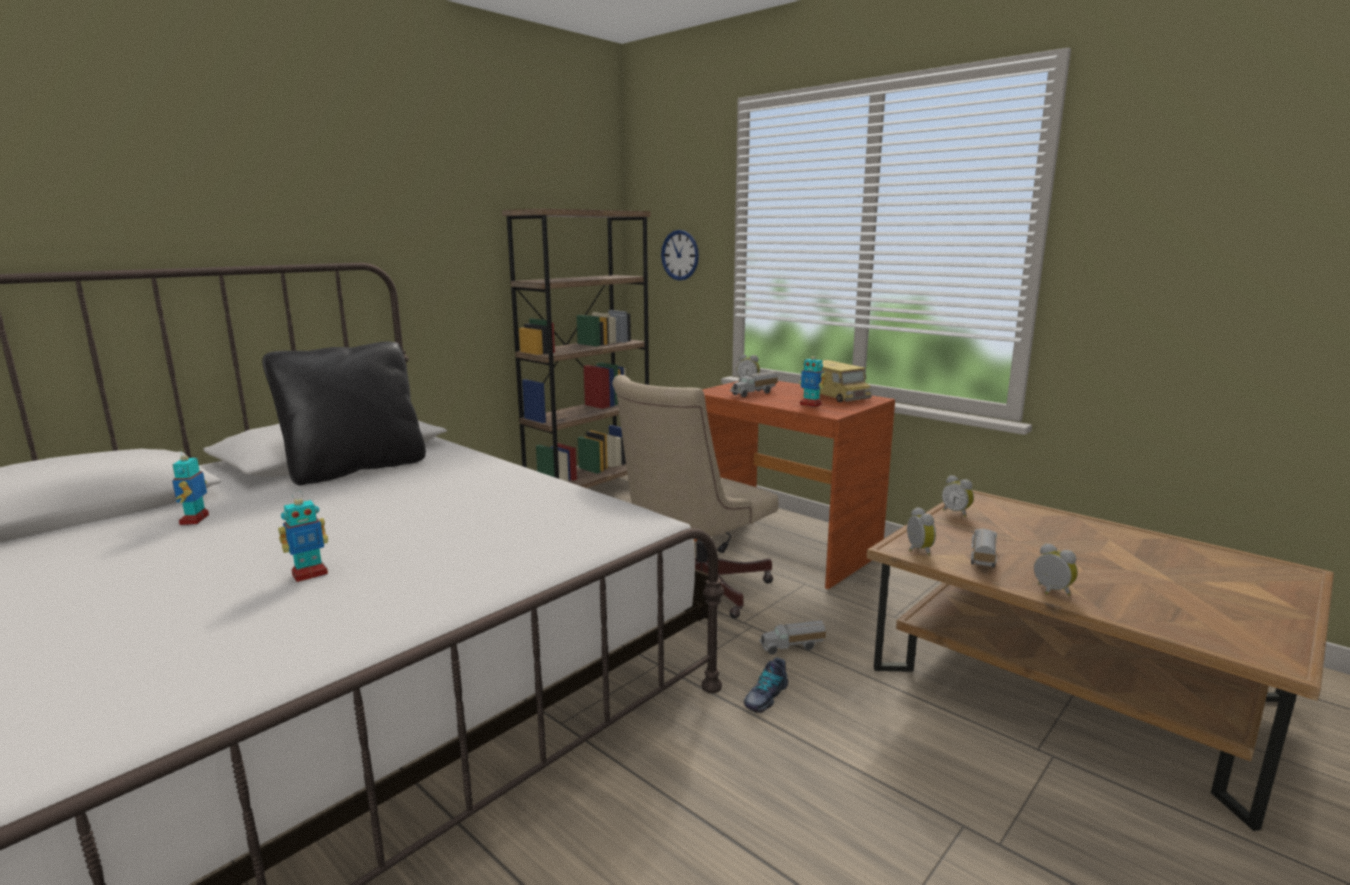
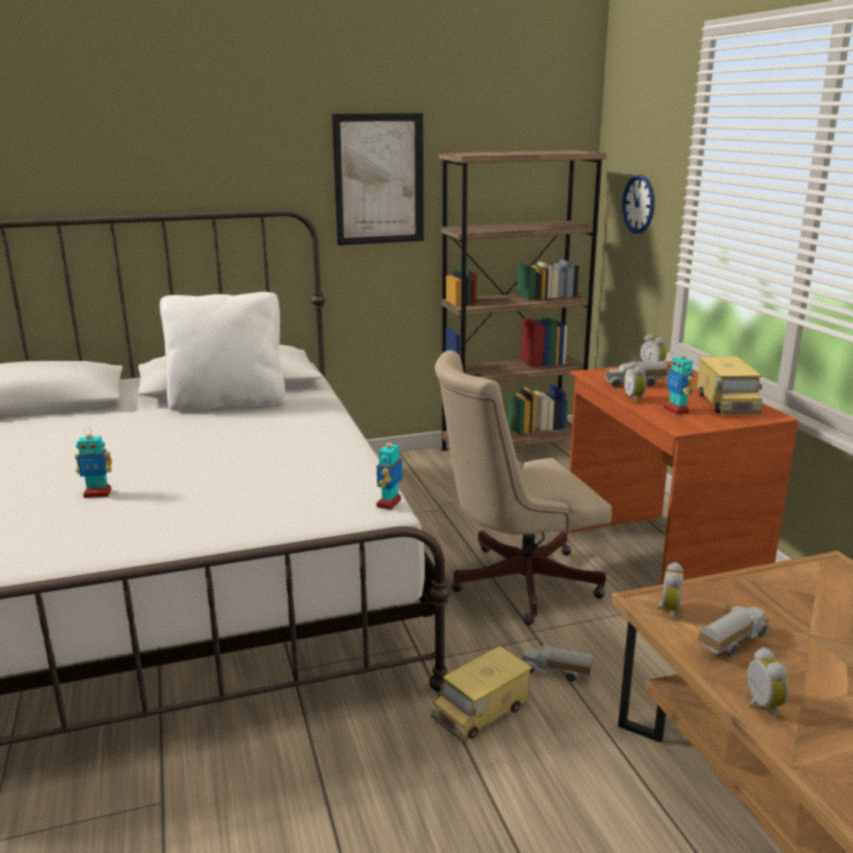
camera: 30 degrees right, 5 degrees up
toy robot [172,449,209,525] -> toy robot moved to [377,436,403,510]
black pillow [262,341,426,485] -> white pillow [160,292,285,411]
shoe [744,658,788,713] -> toy truck [431,646,533,742]
alarm clock [942,475,974,517] -> alarm clock moved to [624,361,646,403]
none -> picture [332,113,424,245]

